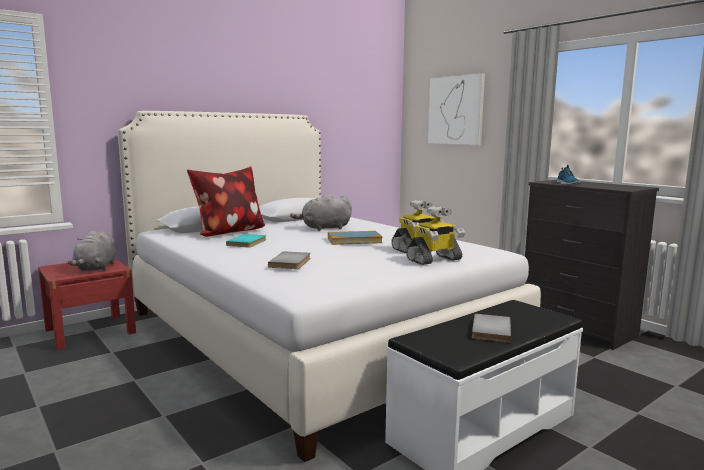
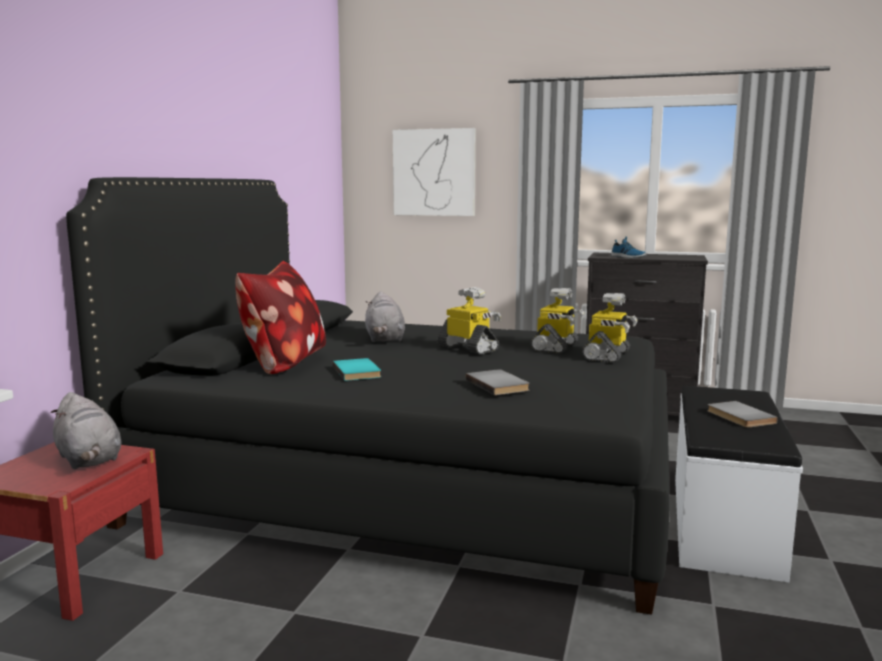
camera: 35 degrees left, 0 degrees up
white bed [118,111,541,462] -> black bed [66,177,670,615]
grey plush toy [290,194,352,231] -> grey plush toy turned 45 degrees counterclockwise [365,291,405,342]
book [328,231,383,245] -> toy robot [437,287,501,354]

